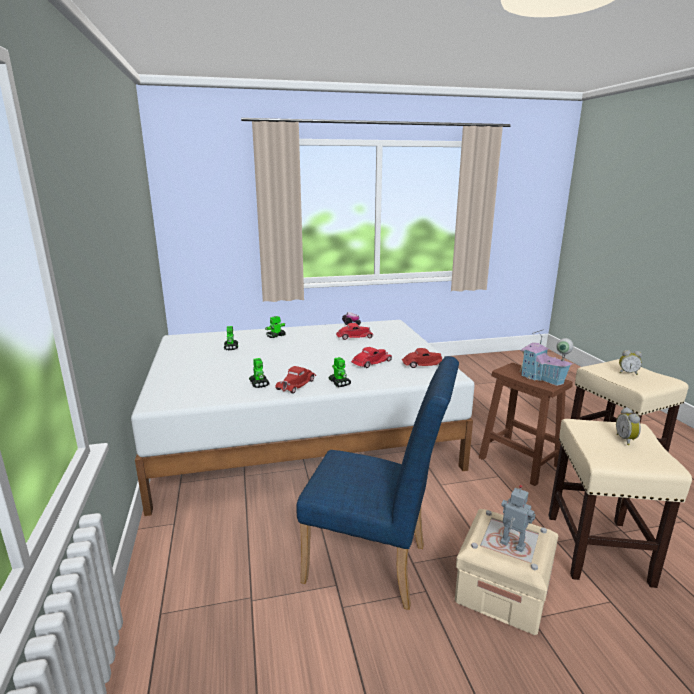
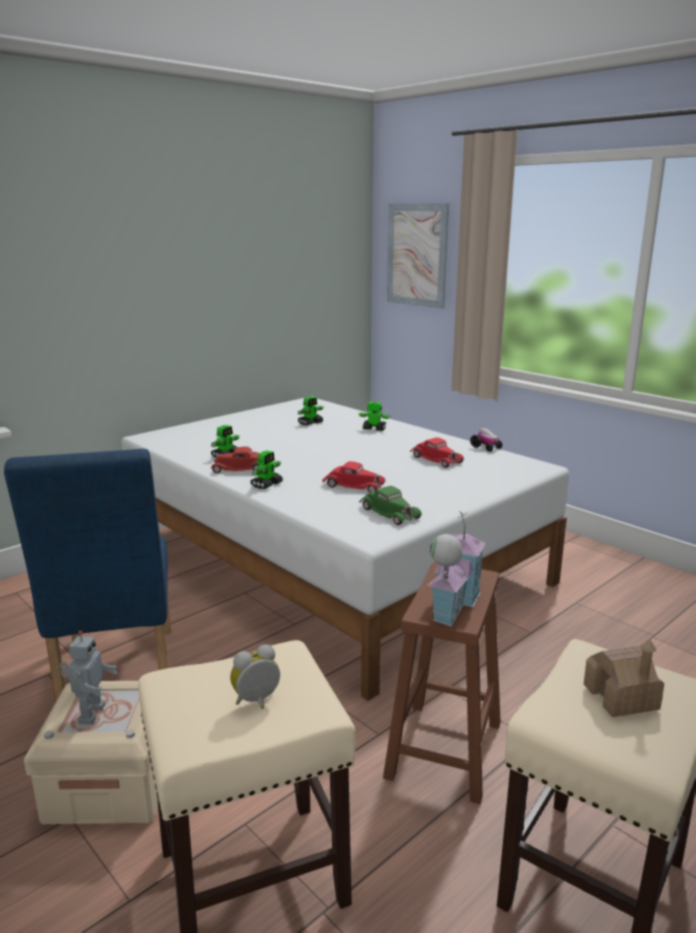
camera: 60 degrees right, 0 degrees up
red toy car [402,348,443,368] -> green toy car [359,486,422,525]
alarm clock [619,350,642,375] -> toy house [584,639,664,717]
none -> picture [387,203,449,309]

